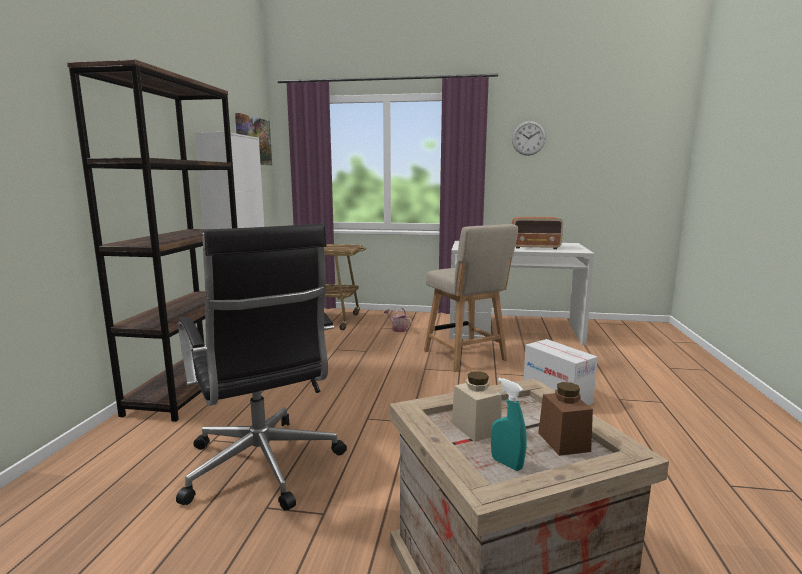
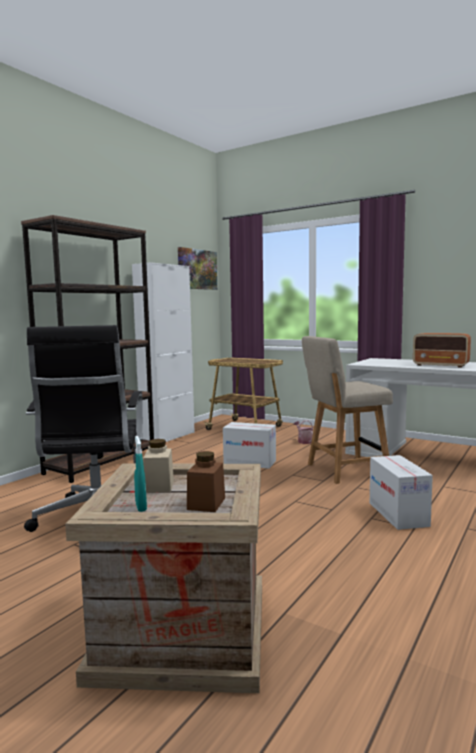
camera: 25 degrees right, 5 degrees down
beige chair [424,224,518,371] -> beige chair turned 75 degrees clockwise [302,336,393,484]
wall clock [512,121,546,156] -> none
none -> cardboard box [223,422,276,469]

